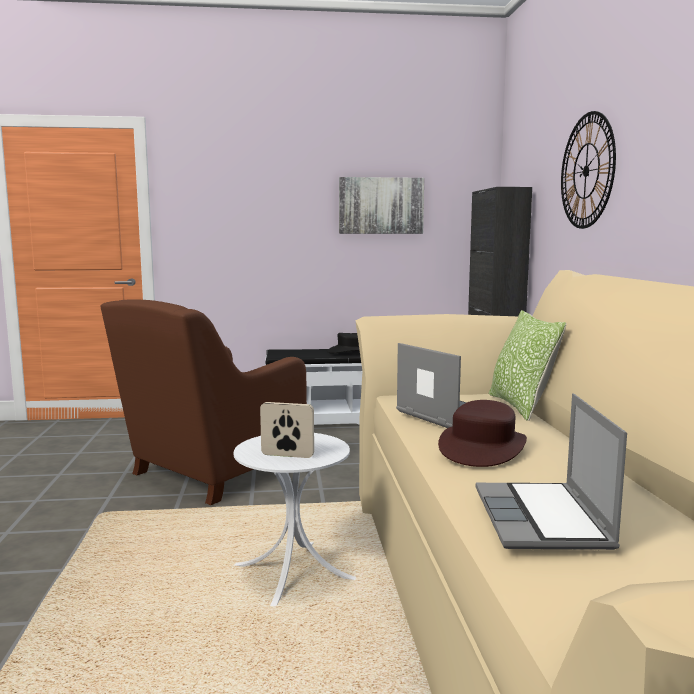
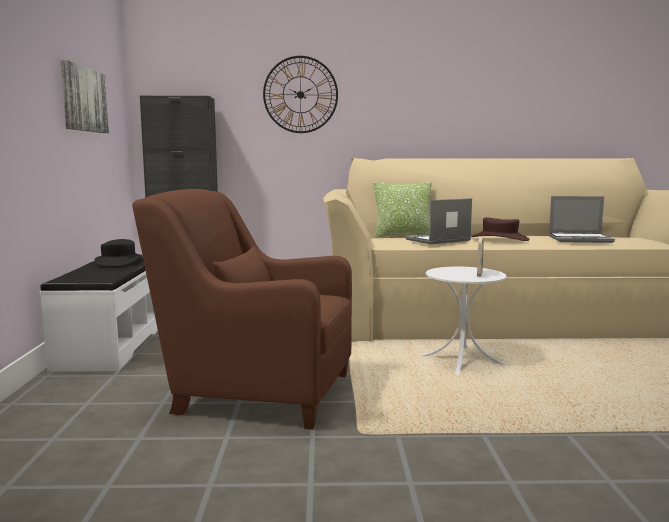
camera: 85 degrees left, 0 degrees up
brown armchair [101,299,307,505] -> brown armchair turned 150 degrees clockwise [132,189,352,430]

